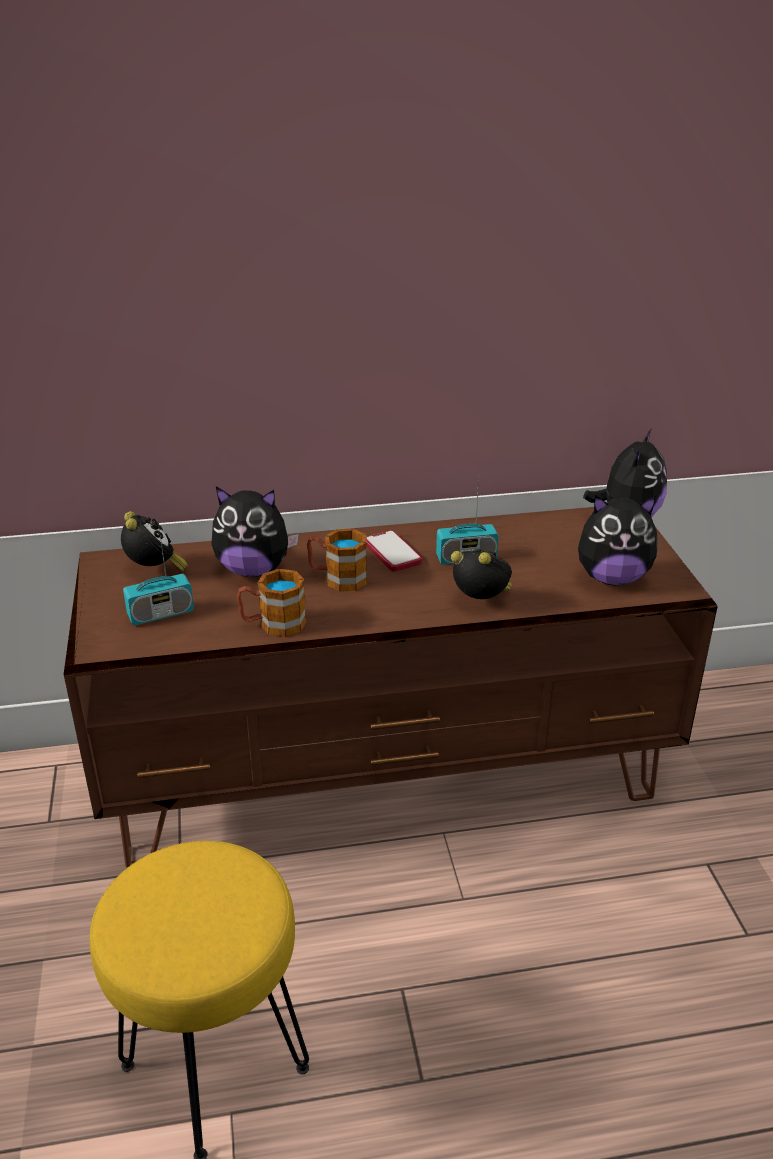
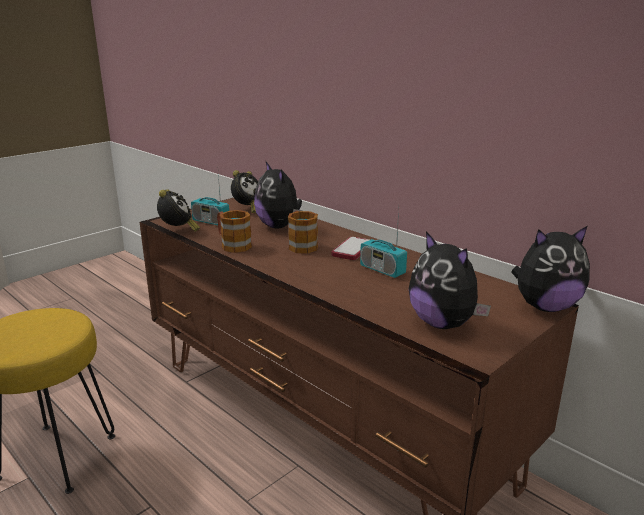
camera: 55 degrees right, 10 degrees down
alarm clock [451,549,512,599] -> alarm clock moved to [157,189,200,232]

